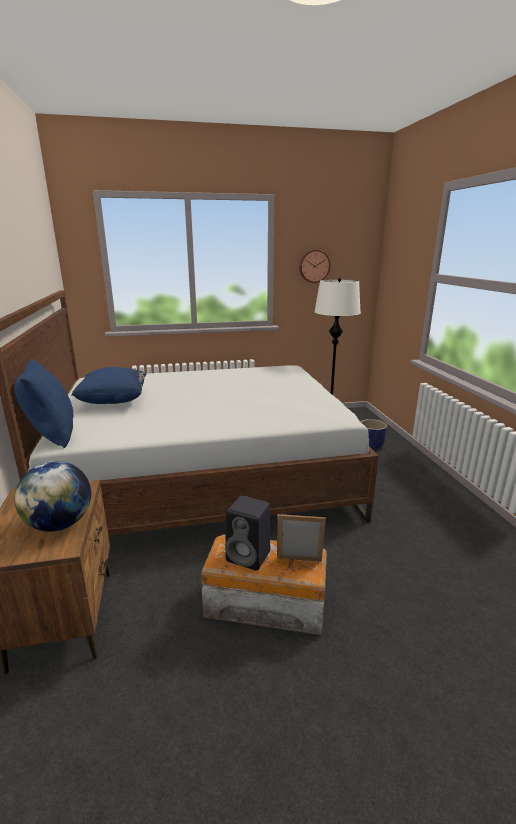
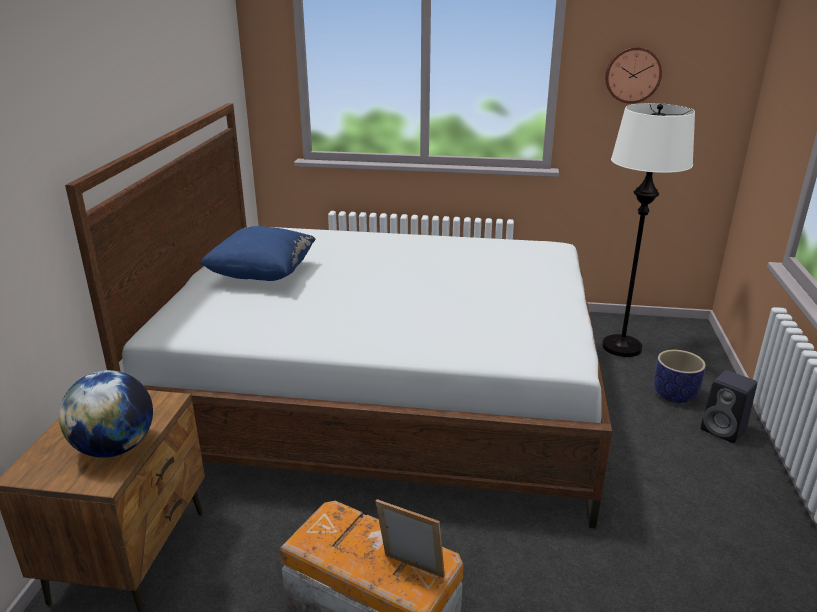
camera: 20 degrees right, 5 degrees up
blue pillow [14,359,73,448] -> none
black speaker [225,495,270,571] -> black speaker moved to [701,370,757,443]

